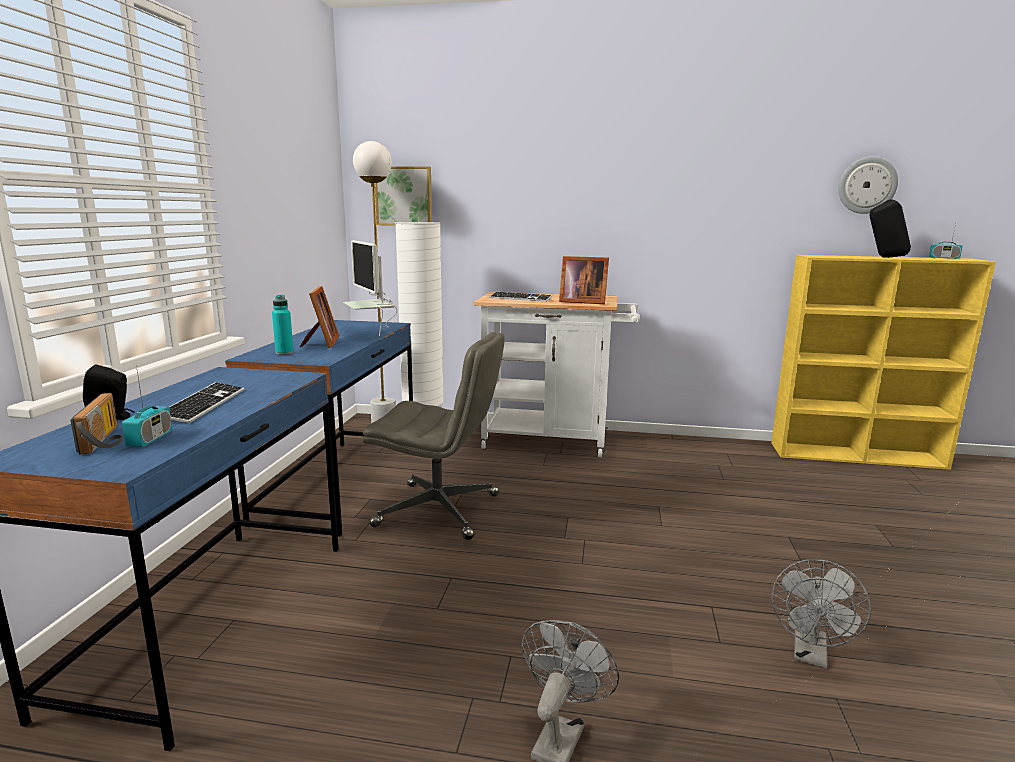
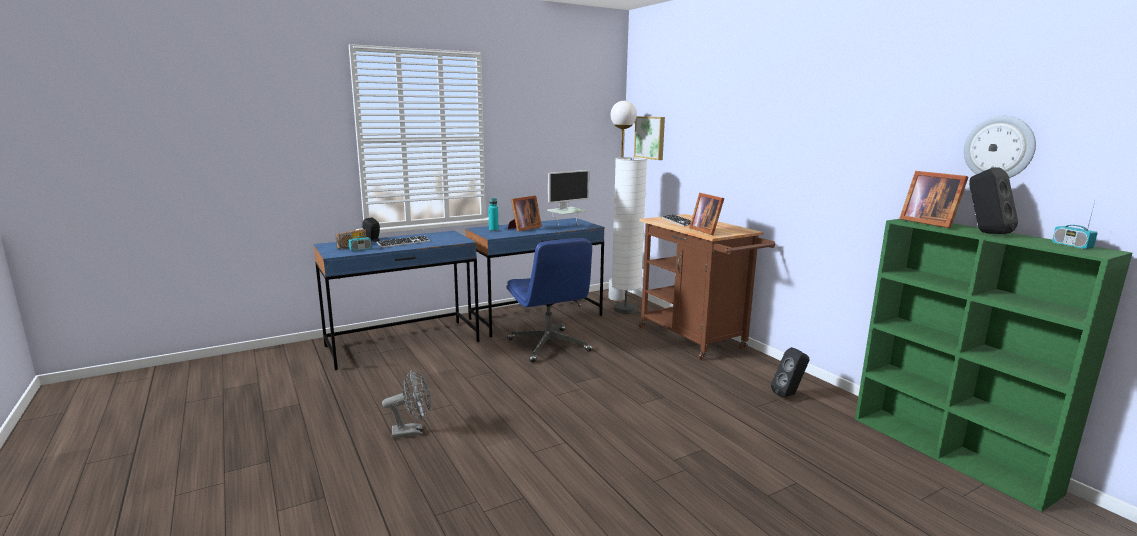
camera: 50 degrees right, 0 degrees up
monitor [343,240,397,336] -> monitor turned 150 degrees counterclockwise [547,170,589,225]
grey office chair [362,332,505,540] -> blue office chair [506,238,592,362]
white cart [473,292,640,457] -> brown cart [639,214,775,360]
yellow bookcase [771,255,996,470] -> green bookcase [855,219,1132,512]
grey fan [772,559,871,668] -> none
none -> black speaker [771,347,809,398]
none -> picture frame [899,171,969,228]

